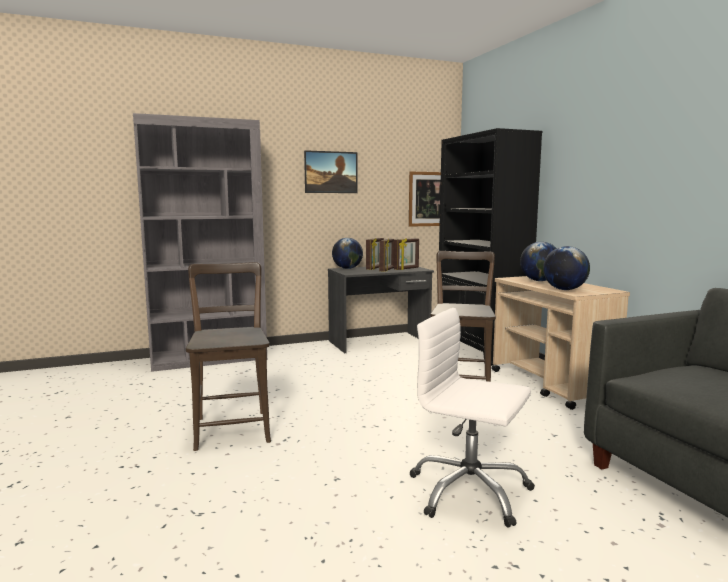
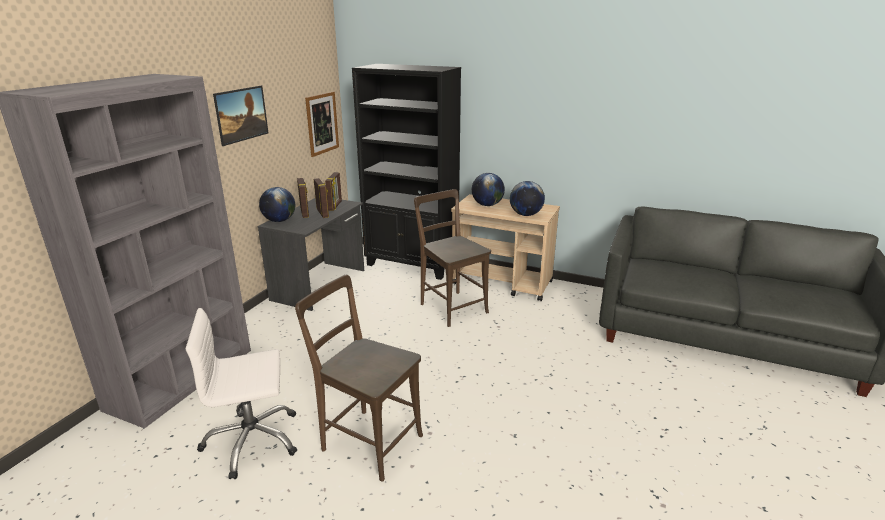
camera: 45 degrees left, 15 degrees up
white office chair [409,308,535,527] -> white office chair moved to [186,308,297,479]

